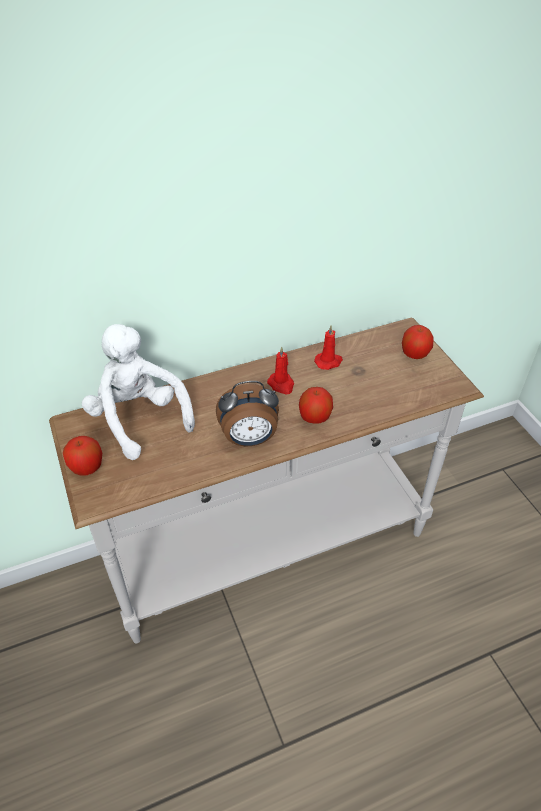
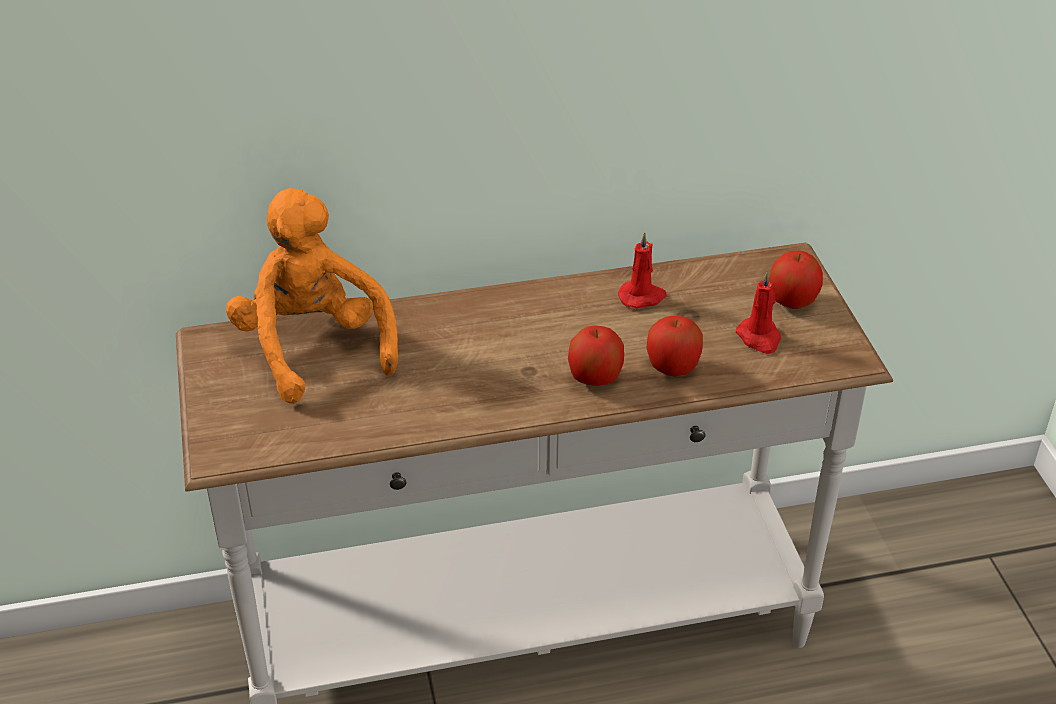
camera: 10 degrees right, 5 degrees down
apple [63,436,102,475] -> apple moved to [647,316,703,376]
white plush toy [82,324,195,460] -> orange plush toy [226,188,398,404]
alarm clock [216,381,279,446] -> none
red candle [267,346,294,395] -> red candle moved to [736,271,781,354]

